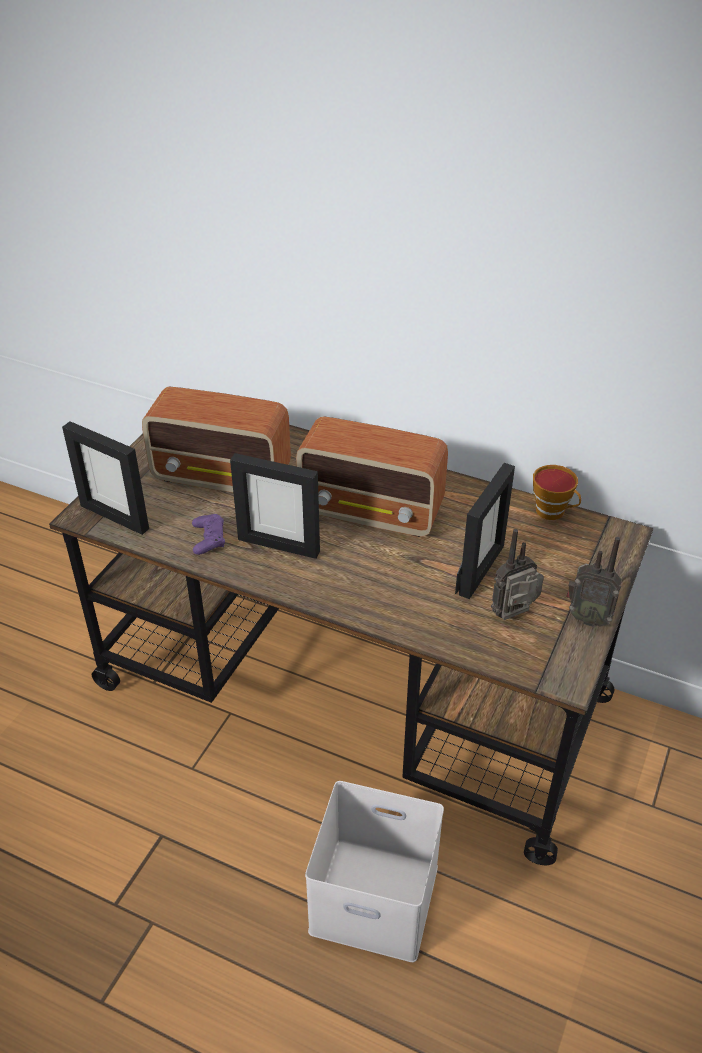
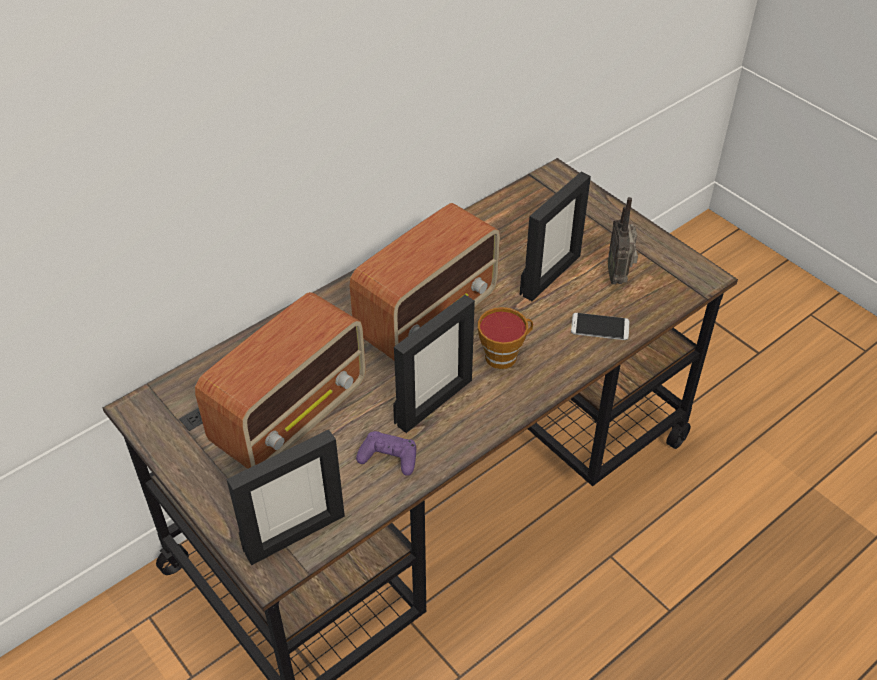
camera: 65 degrees left, 5 degrees up
white storage box [305,781,444,962] -> none
picture frame [455,463,515,599] -> picture frame turned 75 degrees clockwise [520,172,591,301]
cup [533,465,581,520] -> cup moved to [478,307,533,369]
radio [566,537,622,627] -> none
none -> phone [571,313,629,340]

